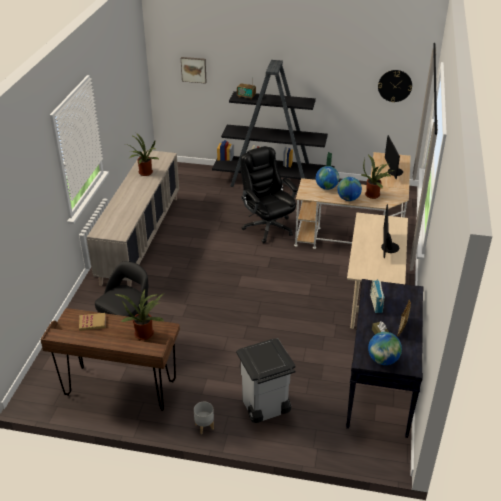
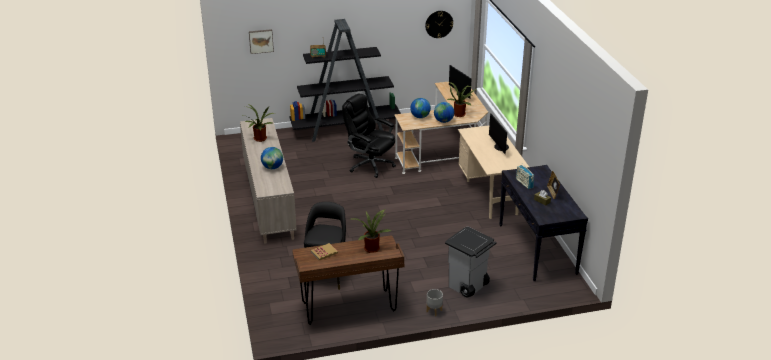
camera: 25 degrees left, 5 degrees down
globe [368,332,402,365] -> globe moved to [261,147,283,169]

